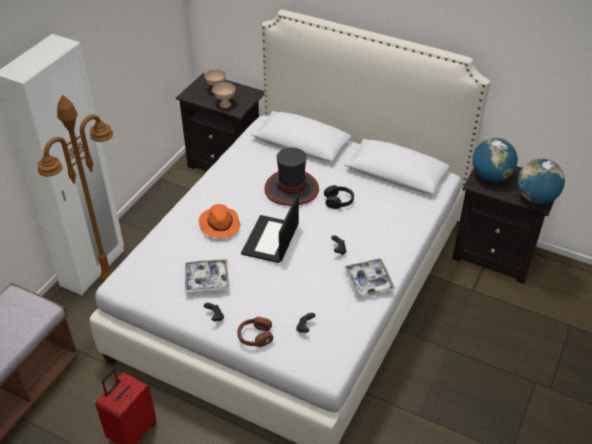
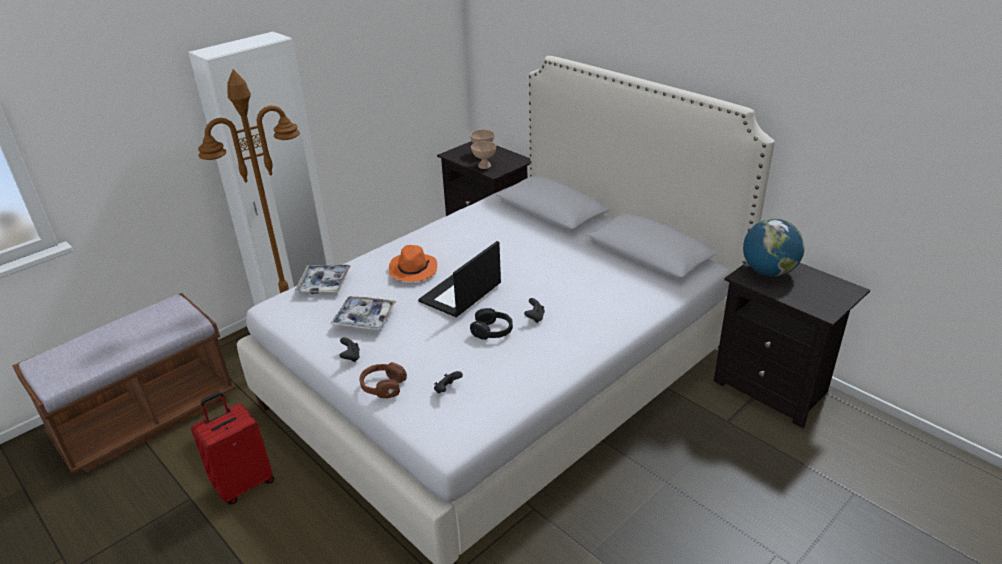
camera: 20 degrees right, 10 degrees down
hat [264,147,319,206] -> none
black headphones [324,185,354,209] -> black headphones moved to [470,308,513,340]
tray [344,259,395,297] -> tray moved to [295,265,351,294]
globe [517,159,565,204] -> none

